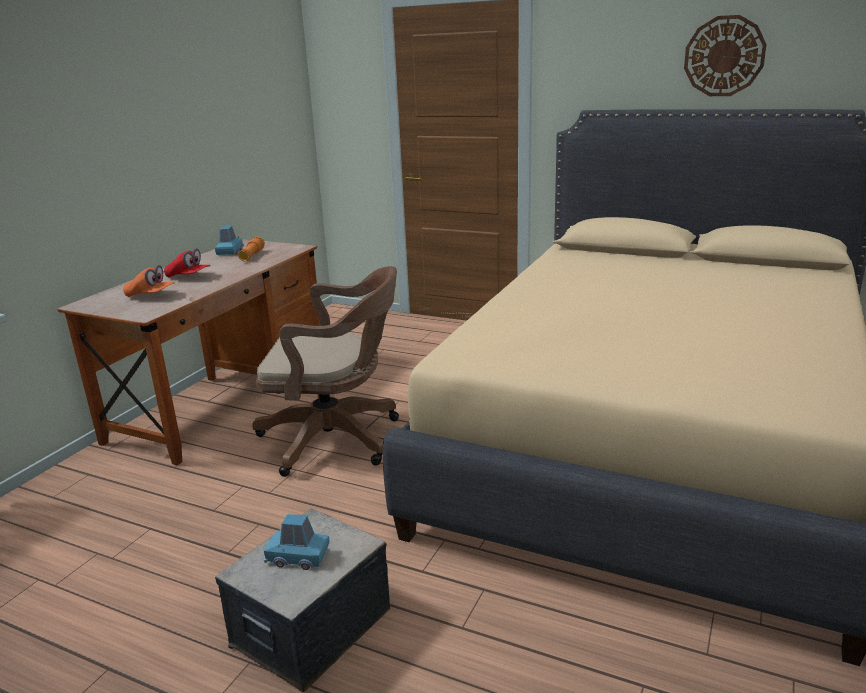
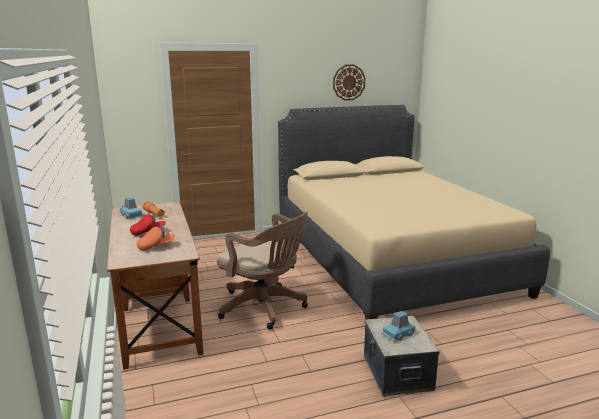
camera: 45 degrees left, 5 degrees down
brown office chair [252,266,399,477] -> brown office chair turned 75 degrees clockwise [217,212,308,330]

